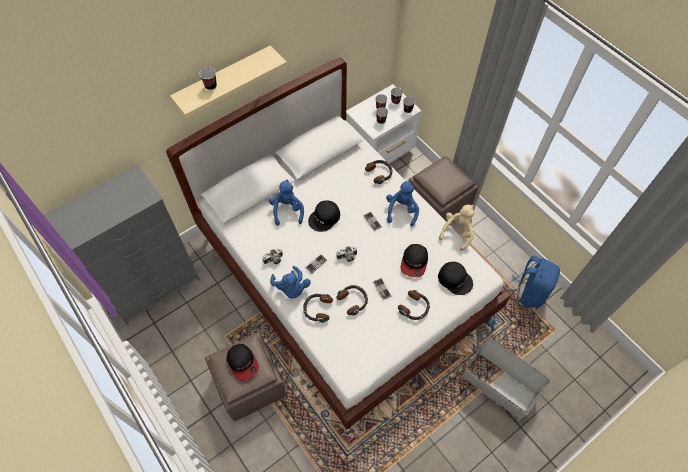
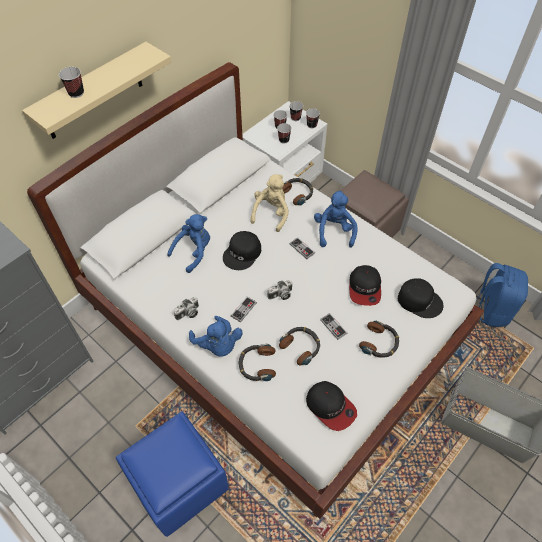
camera: 10 degrees left, 5 degrees down
brown ottoman [205,332,286,421] -> blue ottoman [116,411,229,537]
cap [227,344,259,381] -> cap moved to [306,381,357,431]
blue plush toy [269,180,304,226] -> blue plush toy turned 60 degrees clockwise [167,214,210,273]
beige plush toy [439,205,474,251] -> beige plush toy moved to [250,174,289,232]

